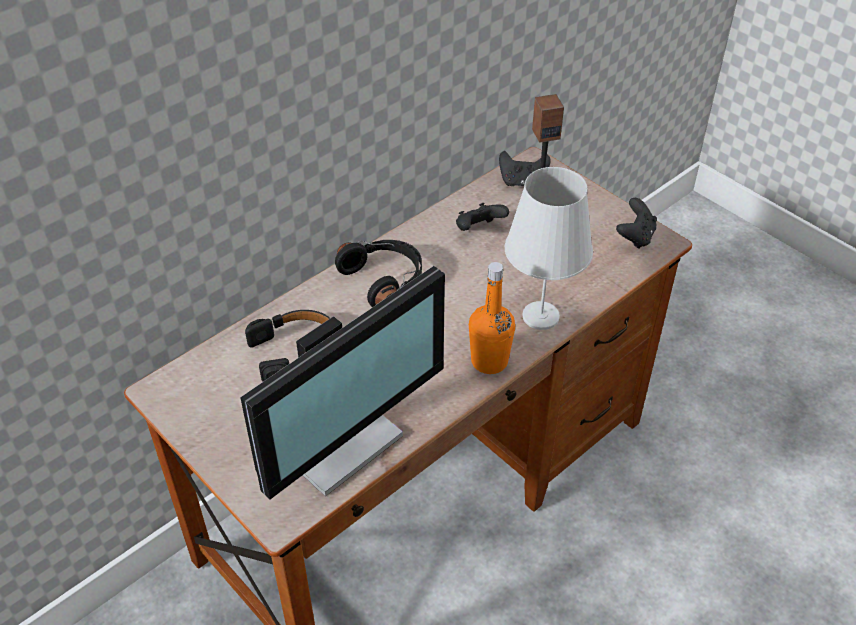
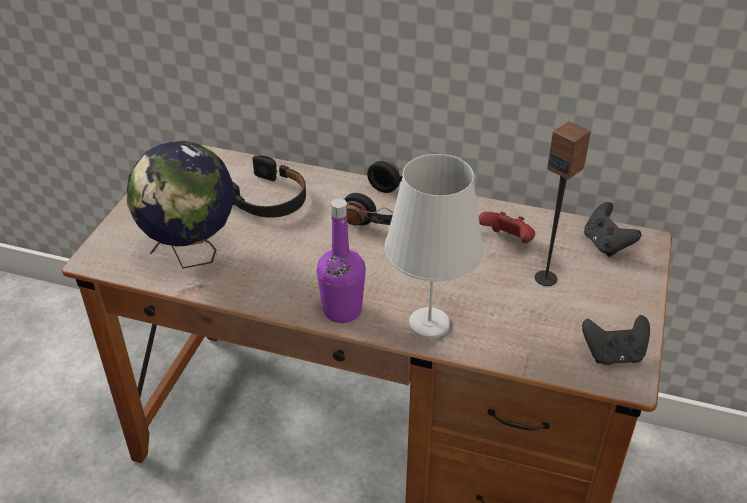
camera: 60 degrees right, 5 degrees down
monitor [240,266,445,500] -> globe [127,141,234,269]
black game controller [456,203,509,231] -> red game controller [479,212,535,243]
orange bottle [469,262,515,374] -> purple bottle [317,198,366,323]

